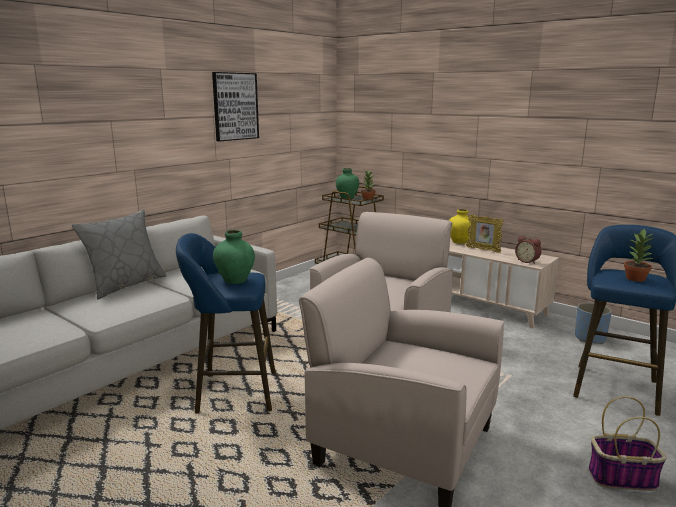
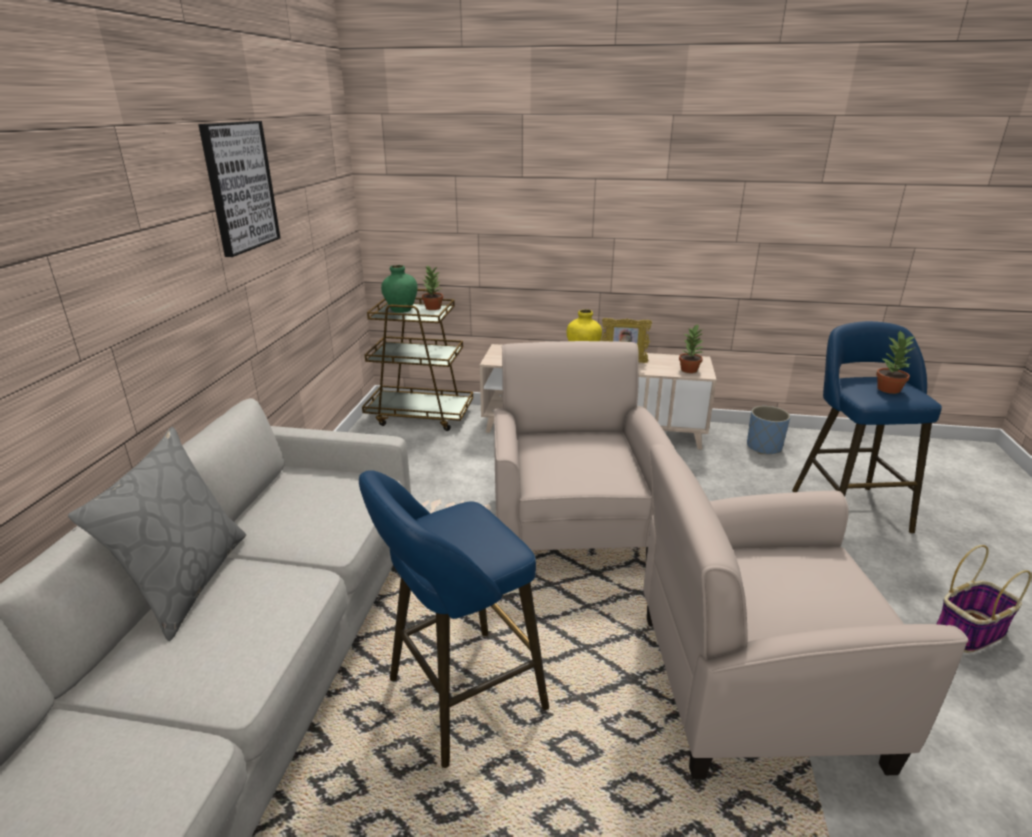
camera: 30 degrees left, 10 degrees up
green vase [213,230,255,284] -> none
alarm clock [515,236,541,264] -> potted plant [679,324,704,373]

